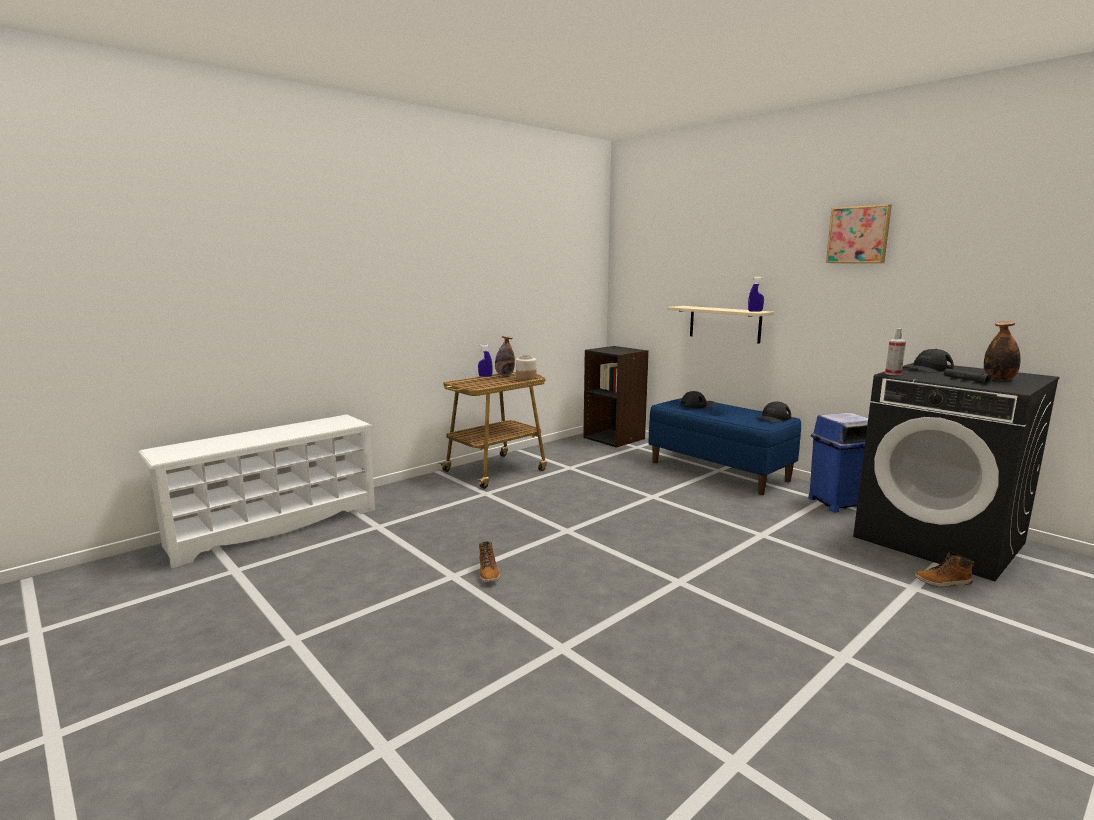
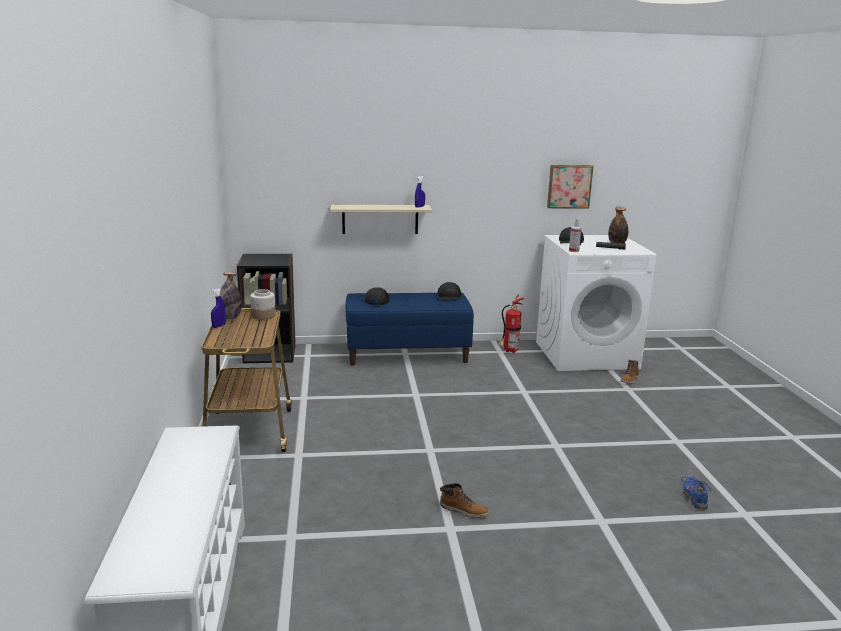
camera: 55 degrees left, 5 degrees up
blue trash can [809,412,868,512] -> fire extinguisher [499,295,524,353]
picture [826,204,892,263] -> picture moved to [547,165,593,209]
black washing machine [853,363,1059,581] -> white washing machine [536,235,656,371]
none -> blue shoe [681,476,713,510]

